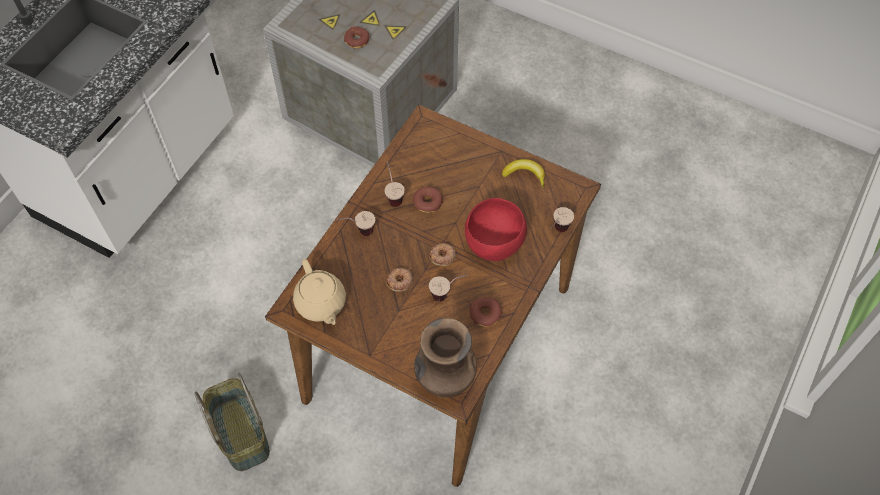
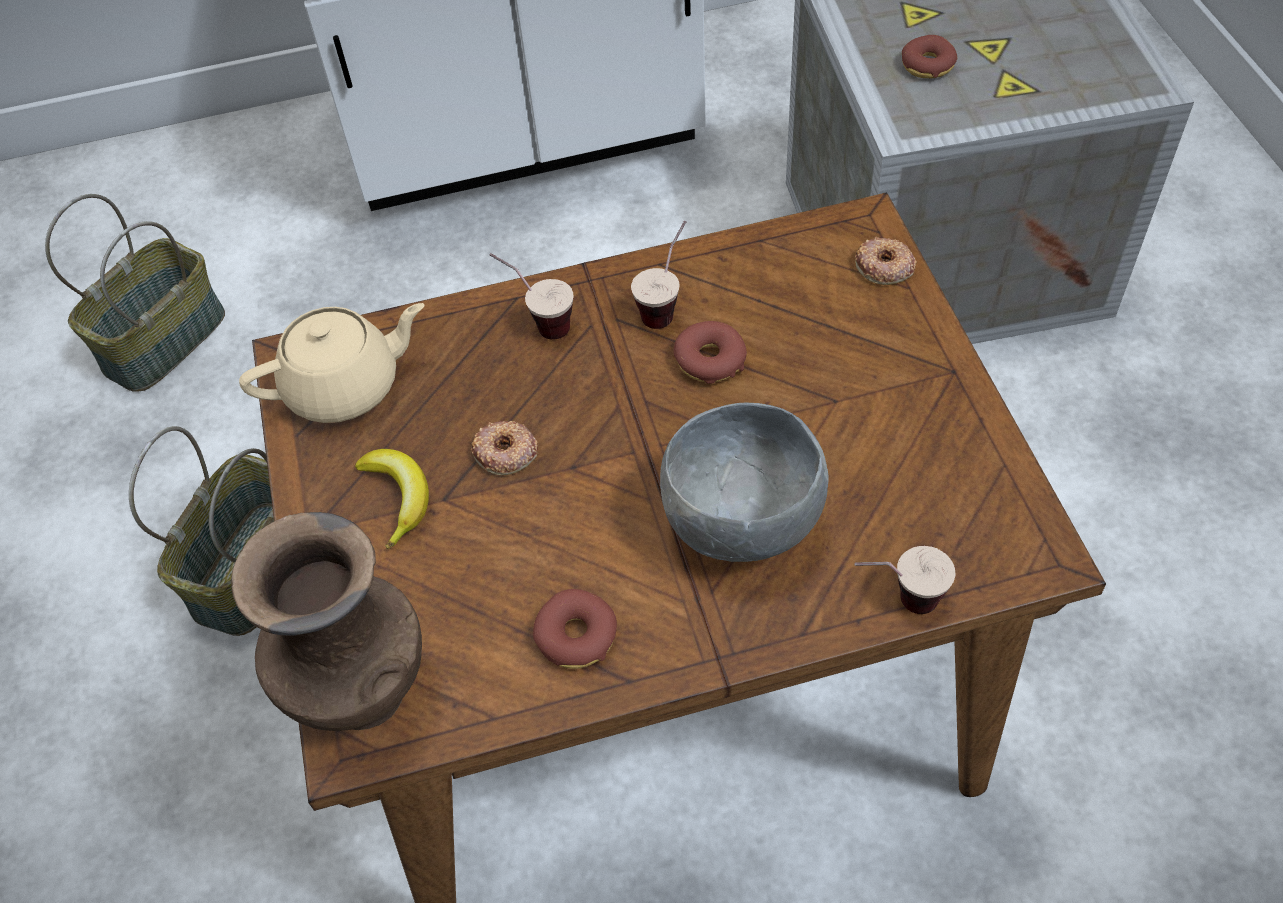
camera: 50 degrees right, 5 degrees down
beige teapot [293,259,346,325] -> beige teapot turned 135 degrees counterclockwise [239,303,425,423]
donut [429,243,456,266] -> donut moved to [855,237,917,285]
cup [429,274,468,302] -> none
red bowl [465,198,527,261] -> grey bowl [660,403,828,562]
banana [502,159,545,188] -> banana moved to [355,449,429,549]
none -> basket [45,194,225,392]

